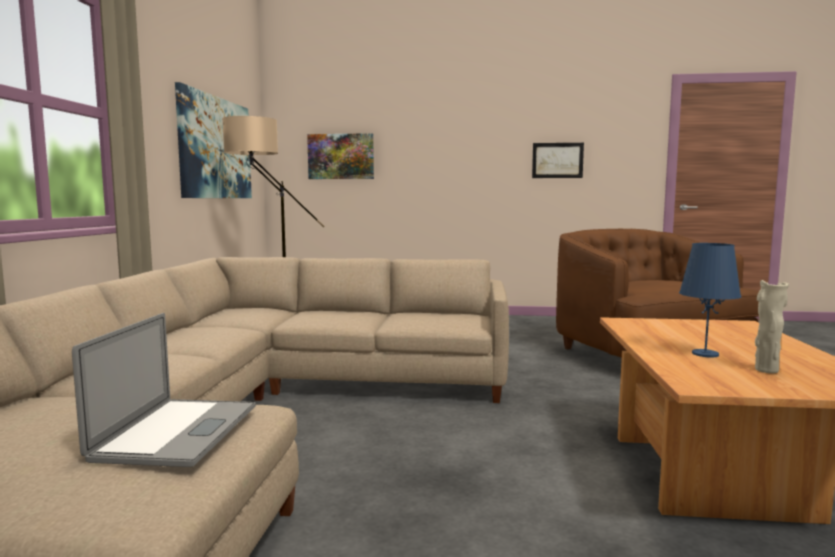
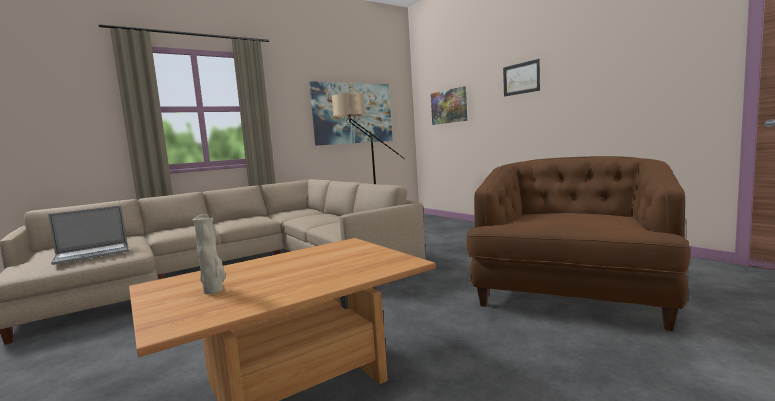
camera: 50 degrees right, 0 degrees up
picture [532,143,584,178] -> picture moved to [503,59,540,97]
blue table lamp [679,243,741,358] -> none

